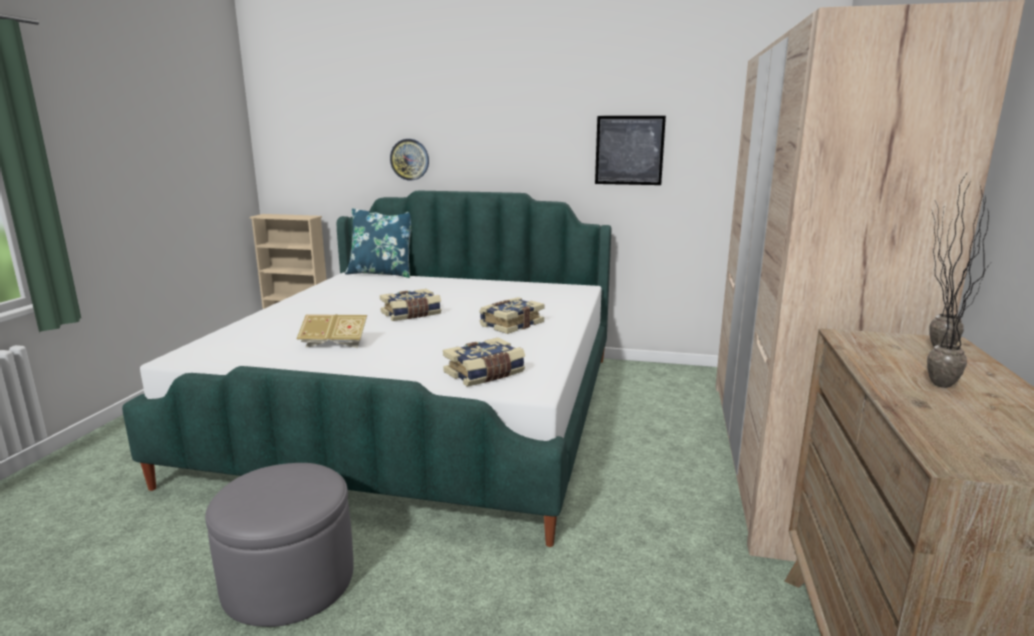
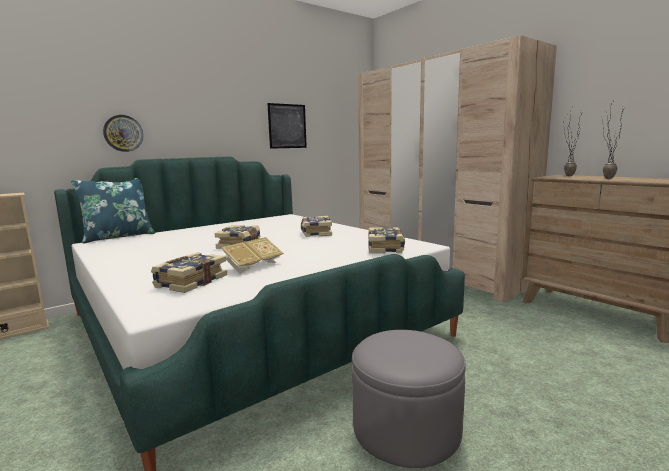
camera: 50 degrees left, 5 degrees down
none -> book [151,253,227,293]

